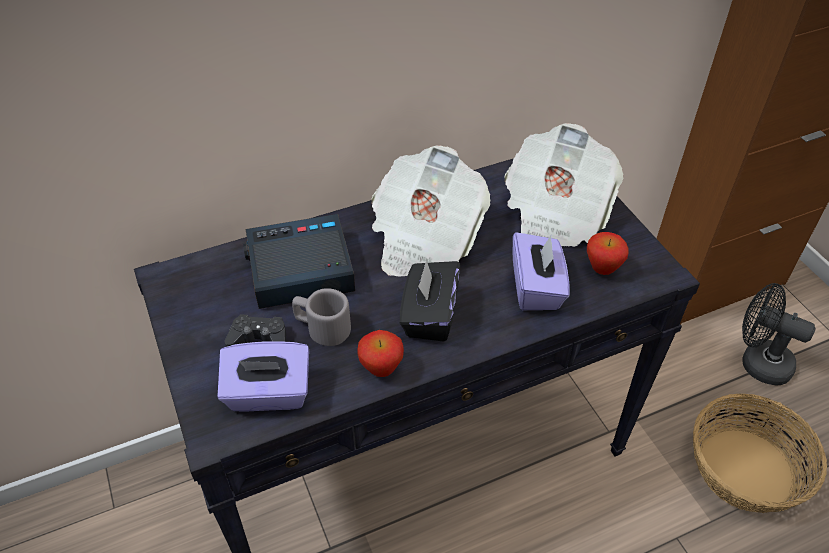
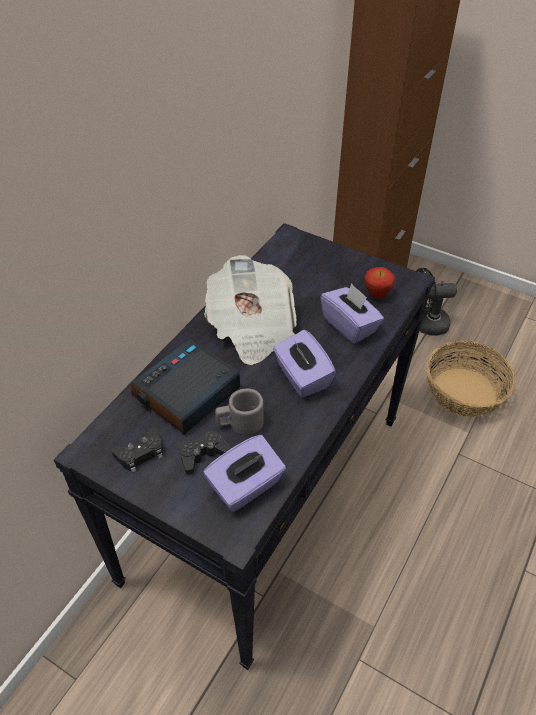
camera: 35 degrees left, 0 degrees up
apple [357,330,404,377] -> none
black tissue box [400,261,460,342] -> purple tissue box [273,330,336,398]
newspaper [504,123,624,247] -> none
none -> black game controller [111,427,163,472]

